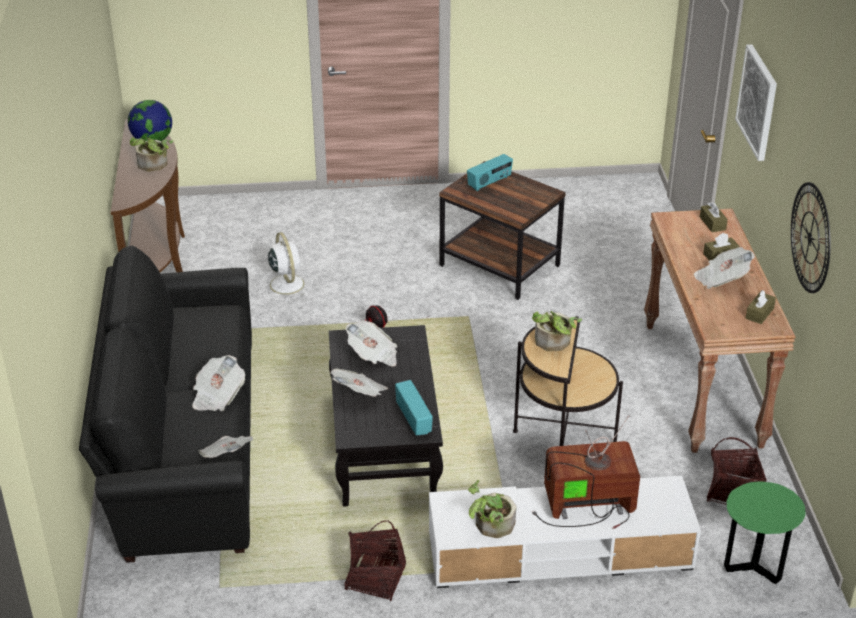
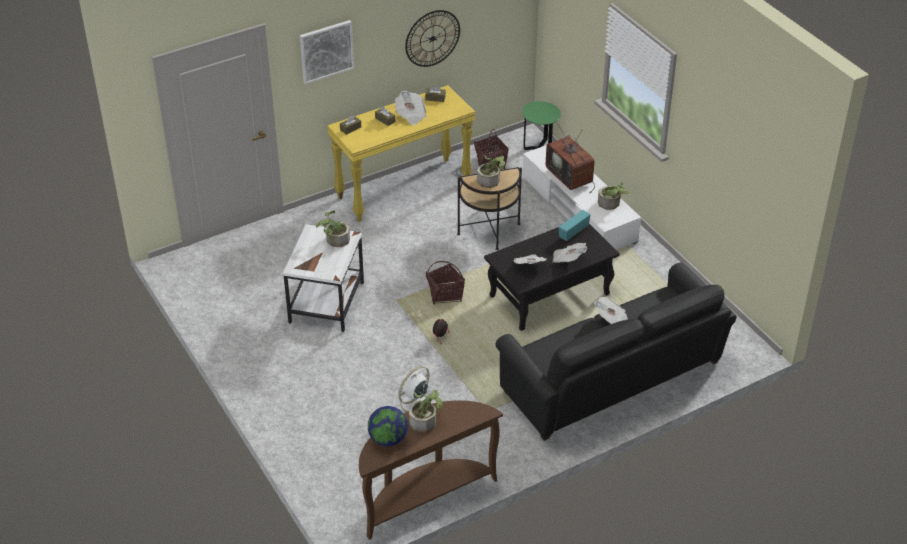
camera: 115 degrees left, 5 degrees up
newspaper [199,436,253,458] -> none
basket [344,520,406,601] -> basket moved to [426,261,465,304]
brown side table [439,161,566,300] -> white side table [283,224,364,332]
radio [467,154,513,191] -> none
brown console table [644,208,796,453] -> yellow console table [327,85,475,222]
none -> potted plant [316,210,350,247]

